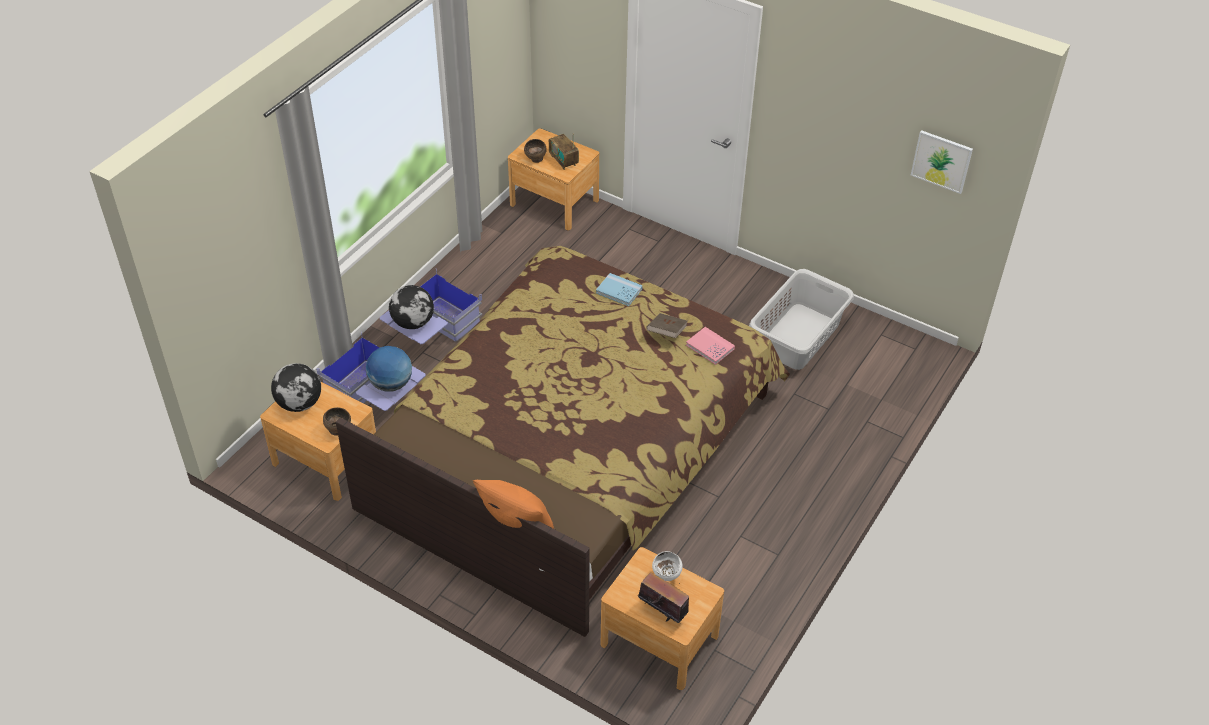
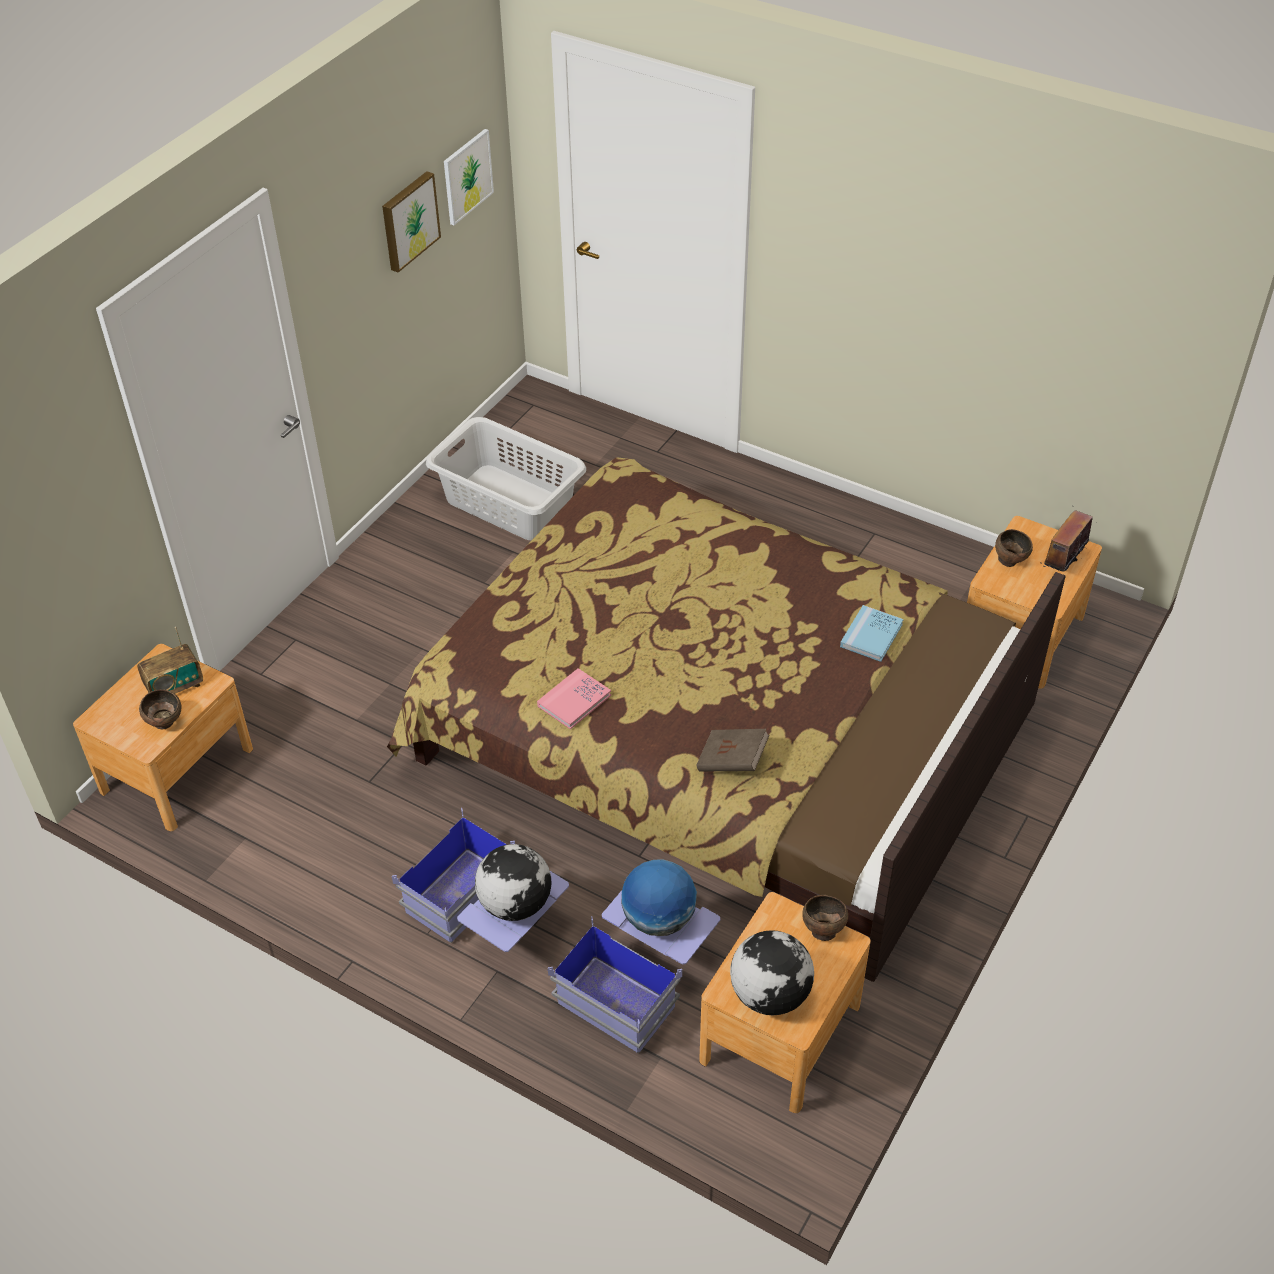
camera: 90 degrees left, 0 degrees up
orange pillow [473,480,554,529] -> none
blue book [596,273,643,306] -> blue book moved to [840,605,903,662]
brown book [646,313,687,338] -> brown book moved to [697,729,769,772]
white bowl [652,551,683,581] -> brown bowl [995,529,1033,567]
pink book [686,327,735,365] -> pink book moved to [537,668,611,729]
none -> picture [382,171,441,273]

